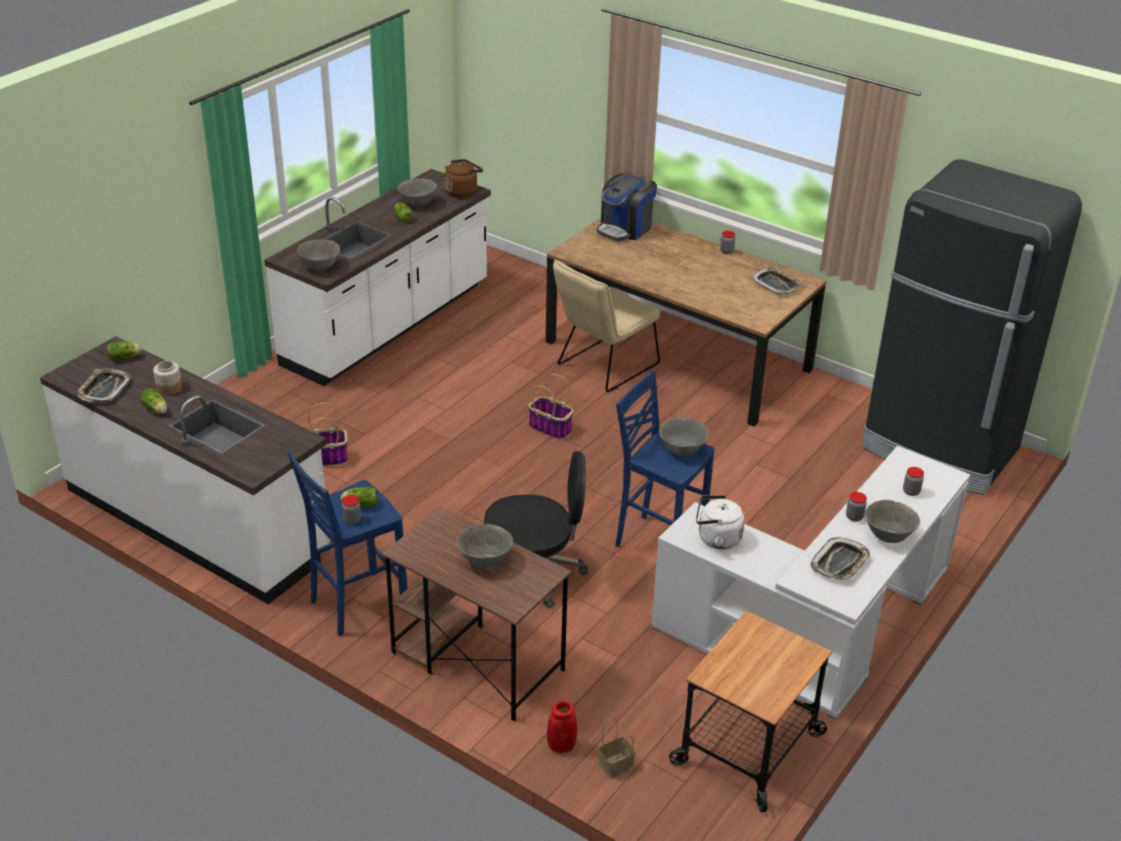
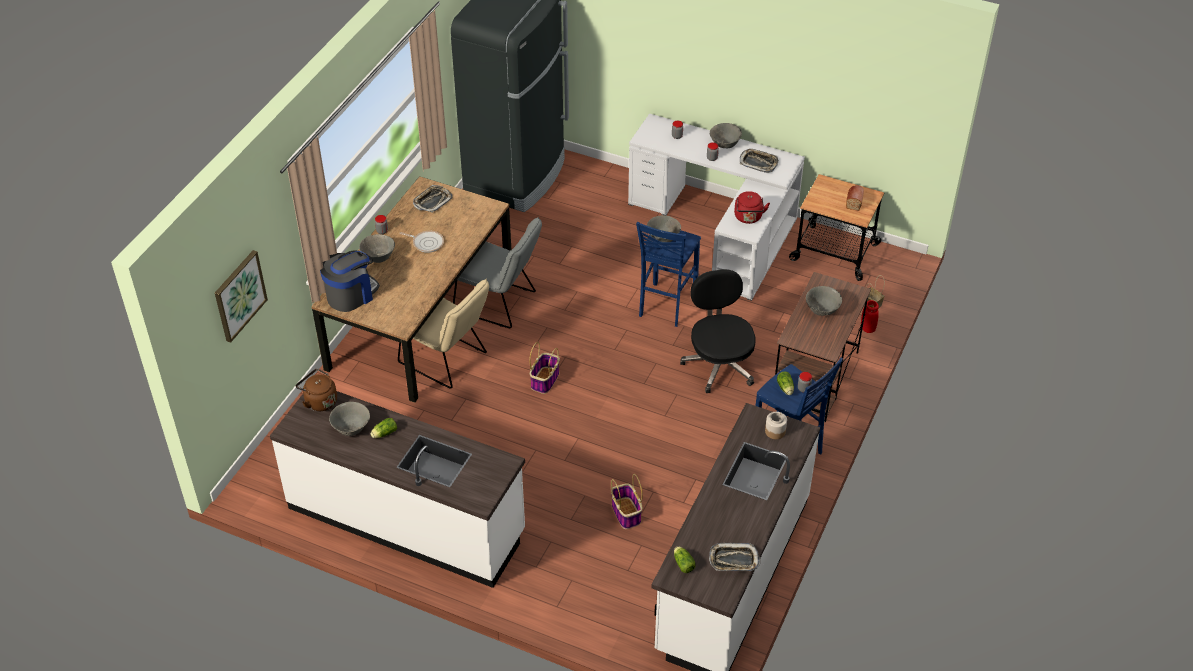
camera: 100 degrees left, 10 degrees up
lettuce [141,389,167,414] -> none
jar [153,361,182,395] -> jar moved to [765,412,787,439]
grey bowl [297,239,340,271] -> grey bowl moved to [359,234,395,263]
coffee machine [596,173,657,241] -> coffee machine turned 75 degrees counterclockwise [320,251,380,312]
white kettle [696,495,745,549] -> red kettle [734,191,770,224]
none -> picture [215,250,268,343]
none -> frying pan [399,231,444,253]
none -> grey chair [453,217,542,328]
none -> bread [846,185,864,211]

